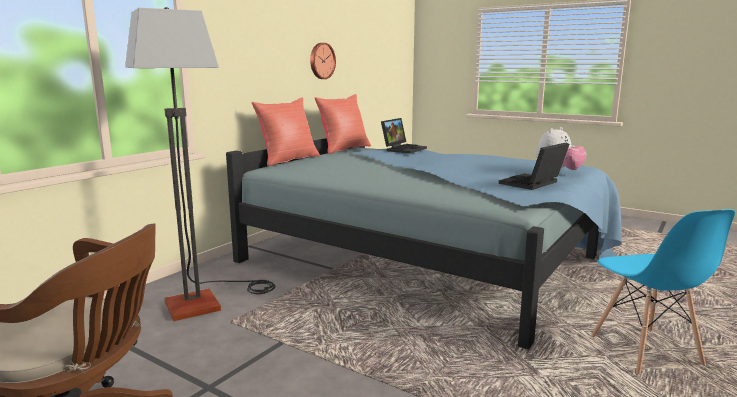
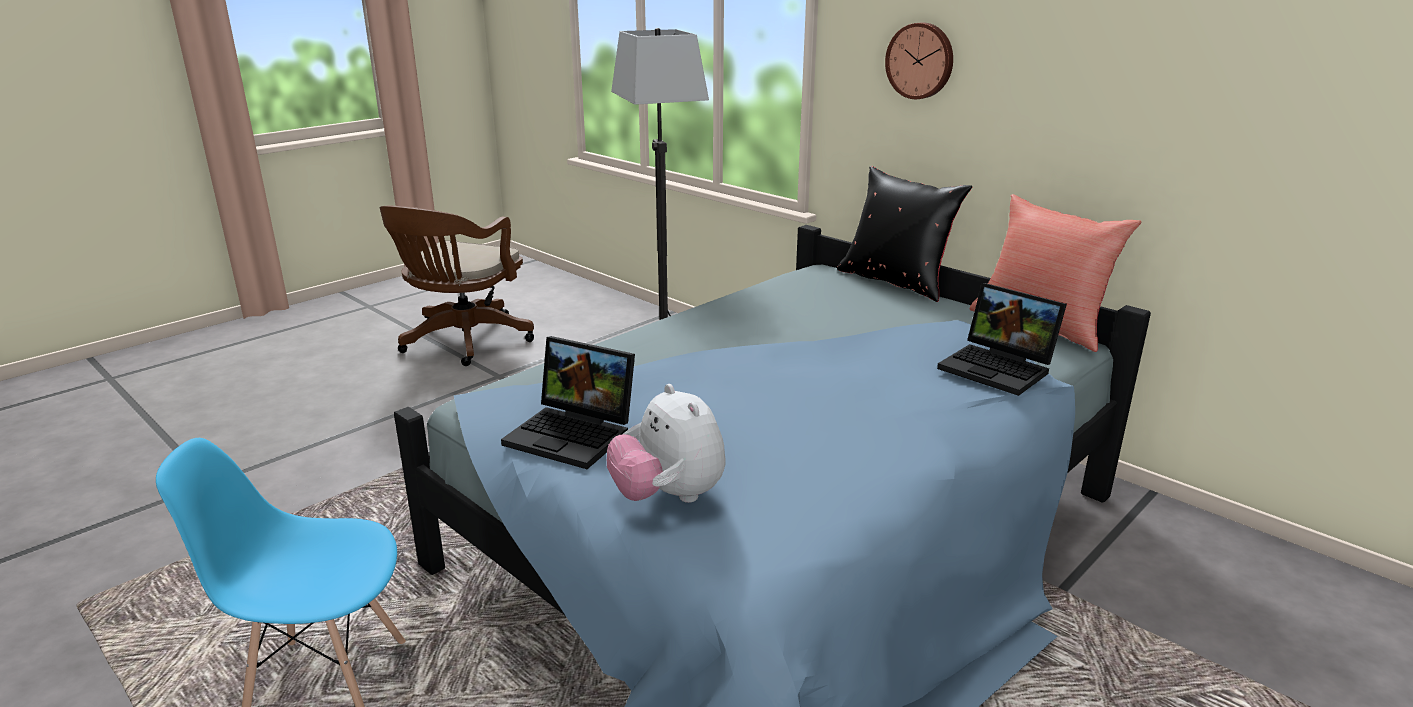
camera: 100 degrees right, 10 degrees up
red pillow [252,98,320,167] -> black pillow [837,166,972,302]
wall clock [310,43,336,79] -> wall clock moved to [885,22,953,99]
laptop [499,143,570,190] -> laptop turned 150 degrees clockwise [501,336,635,469]

